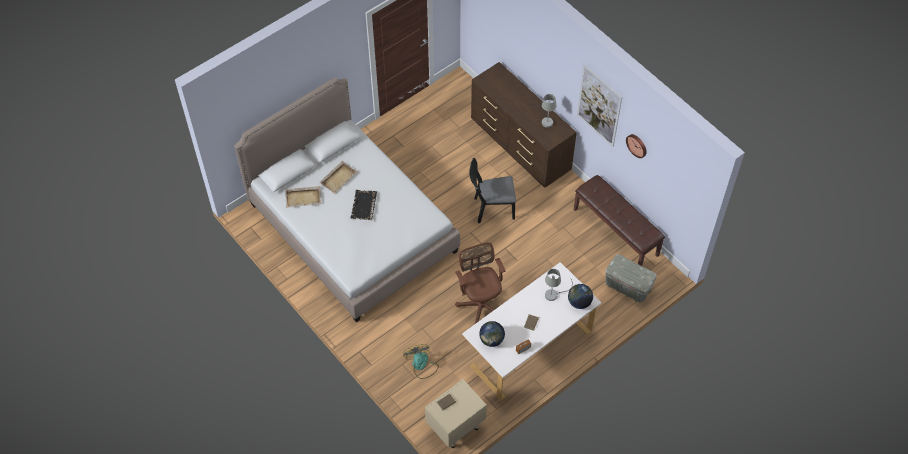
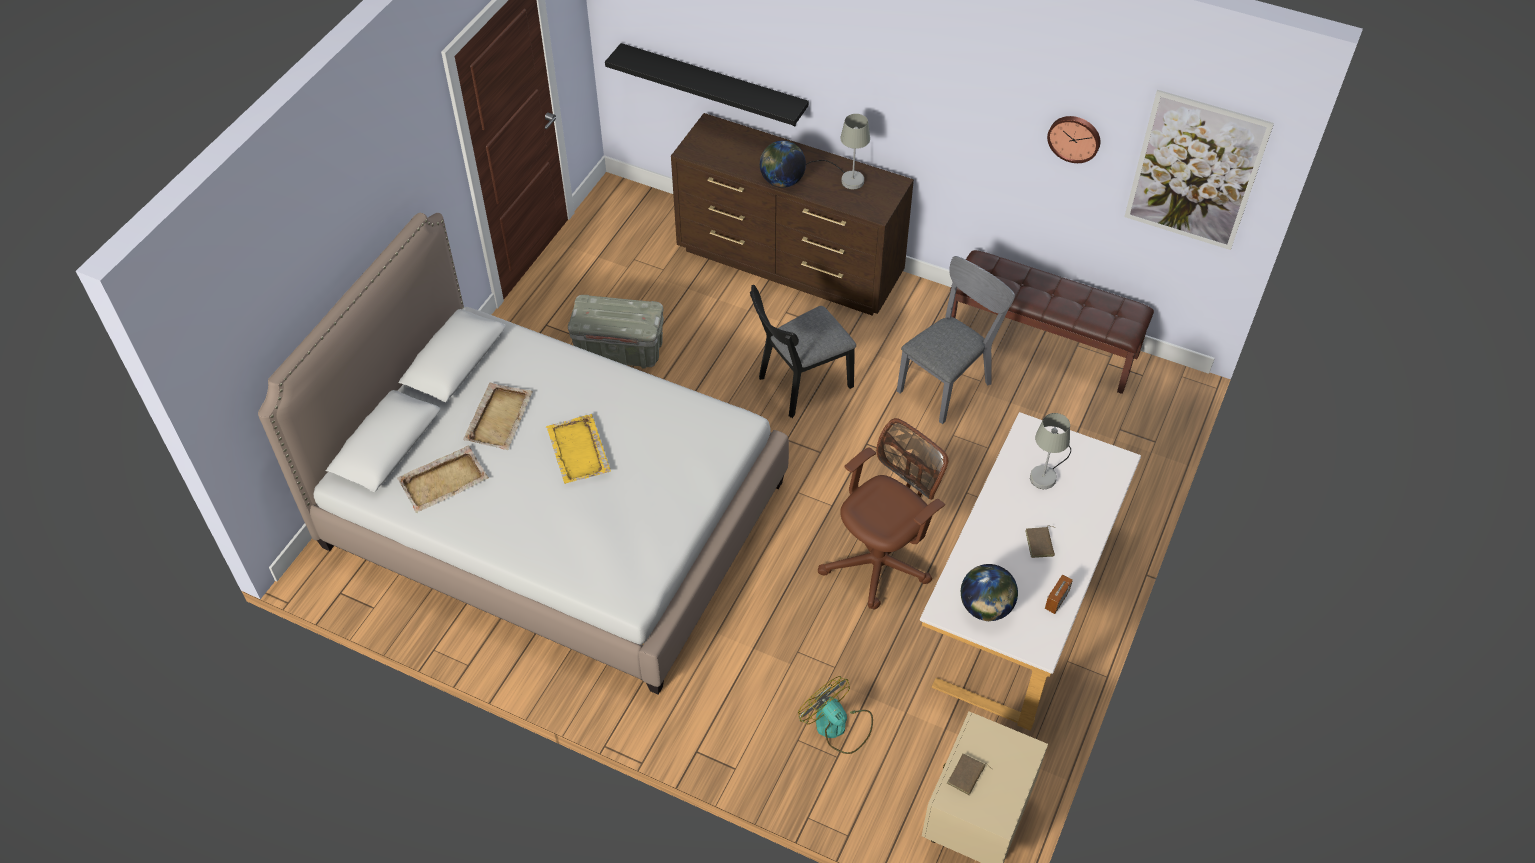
camera: 25 degrees left, 5 degrees down
black tray [351,190,377,220] -> yellow tray [546,414,611,484]
brown office chair [455,242,506,324] -> brown office chair turned 90 degrees clockwise [818,418,948,610]
globe [568,284,593,309] -> globe moved to [760,140,806,188]
picture [577,64,622,147] -> picture moved to [1124,90,1274,250]
grey storage box [605,254,657,303] -> grey storage box moved to [568,295,664,369]
none -> black shelf [605,43,809,126]
none -> grey chair [897,256,1015,424]

